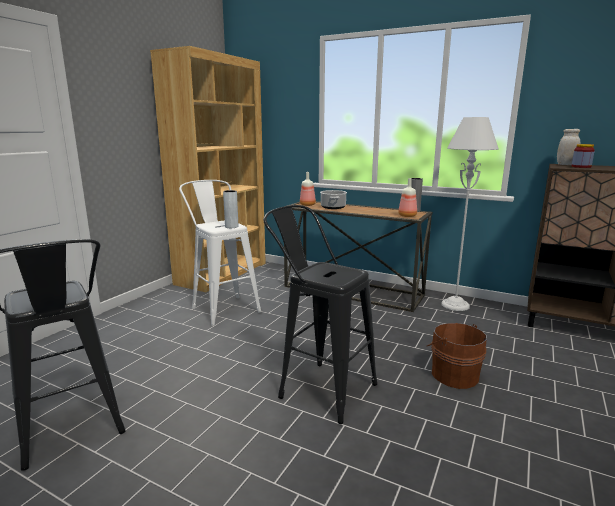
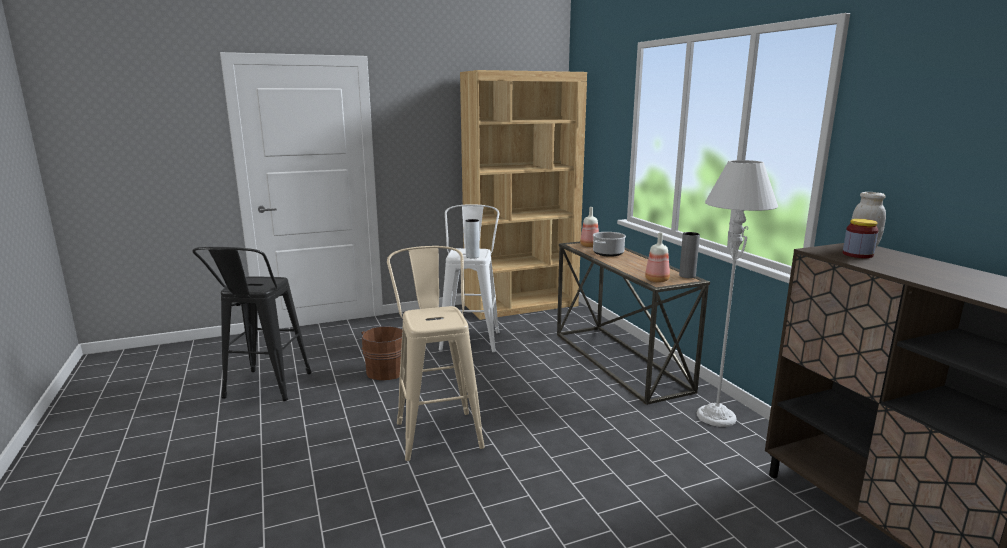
camera: 40 degrees right, 0 degrees up
black stool [263,205,377,424] -> beige stool [387,246,485,461]
brown bucket [427,323,487,389] -> brown bucket moved to [361,326,402,380]

